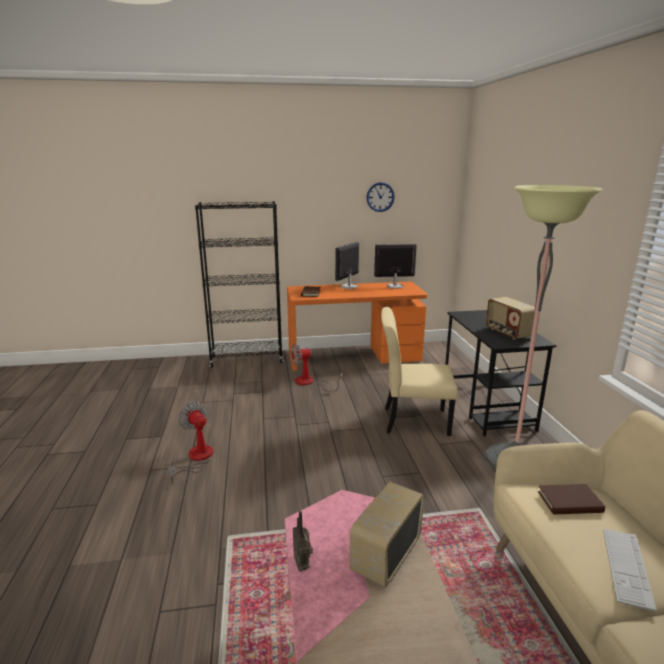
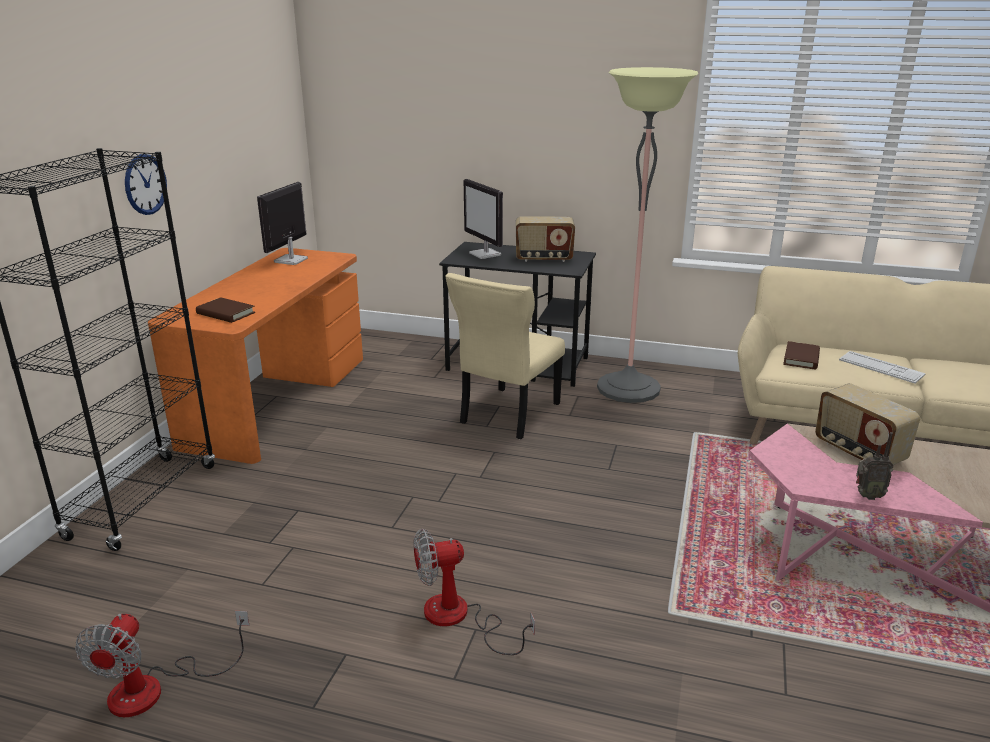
camera: 65 degrees left, 5 degrees up
fan [291,344,343,392] -> fan moved to [75,611,250,717]
monitor [335,242,359,289] -> monitor moved to [464,179,503,259]
wall clock [366,182,395,212] -> wall clock moved to [125,154,167,215]

